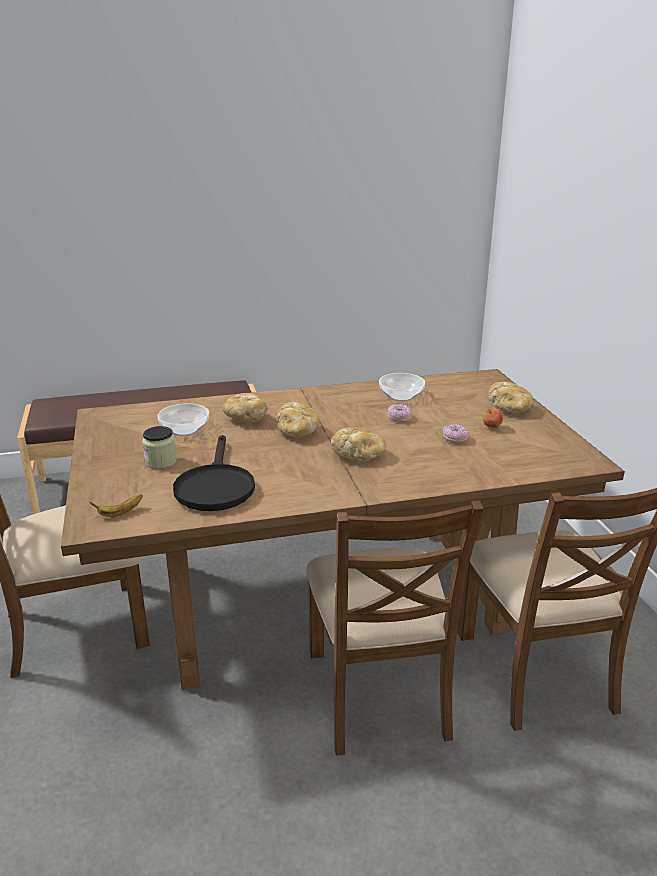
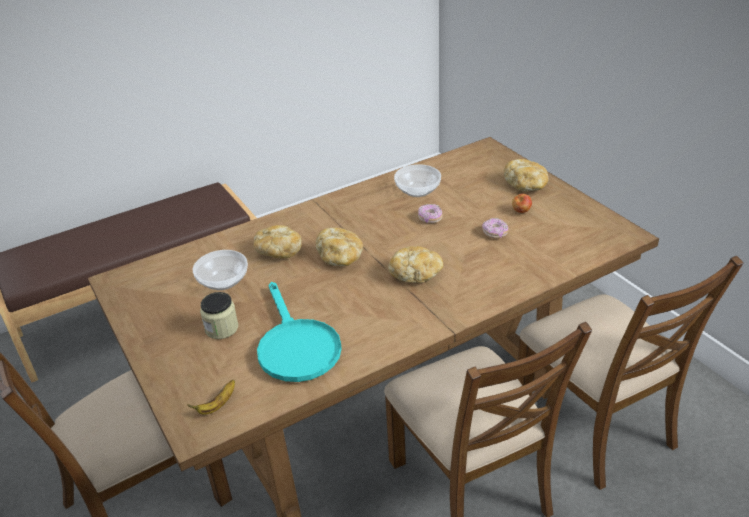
camera: 15 degrees left, 10 degrees up
black frying pan [173,435,255,511] -> turquoise frying pan [257,282,342,382]

